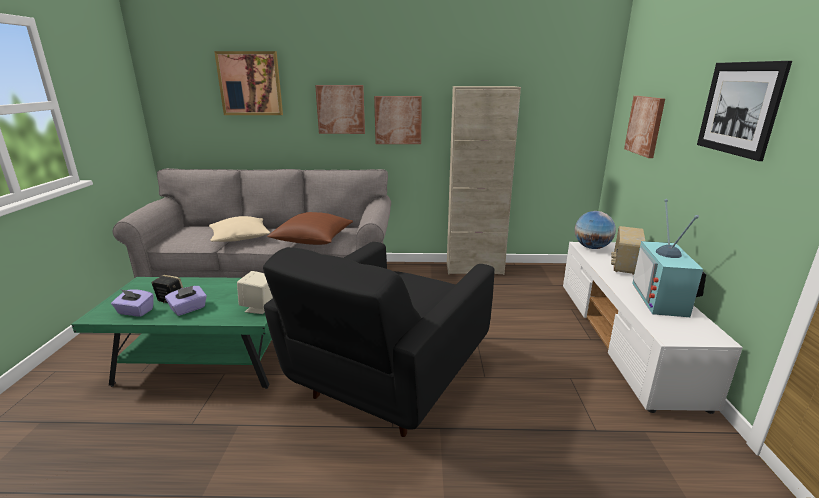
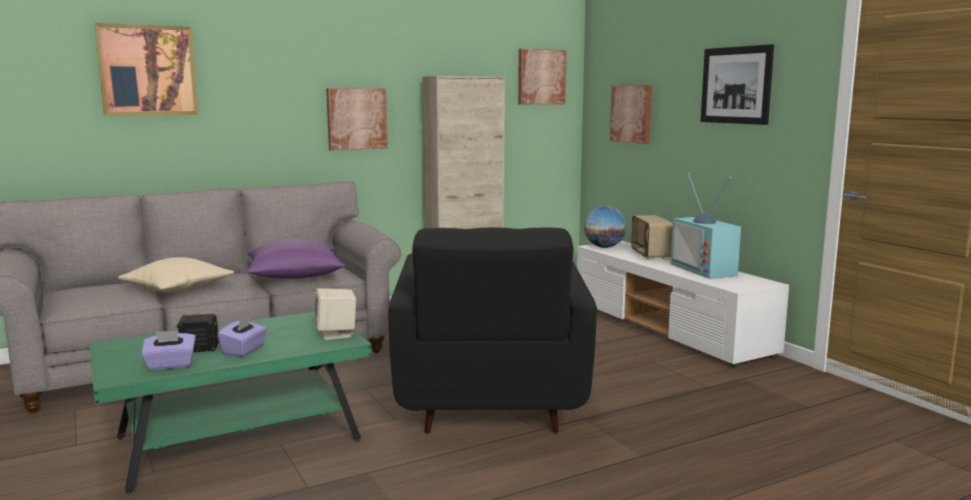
camera: 30 degrees left, 10 degrees down
brown pillow [267,212,353,245] -> purple pillow [247,239,345,279]
picture [315,85,365,134] -> picture moved to [518,49,567,104]

